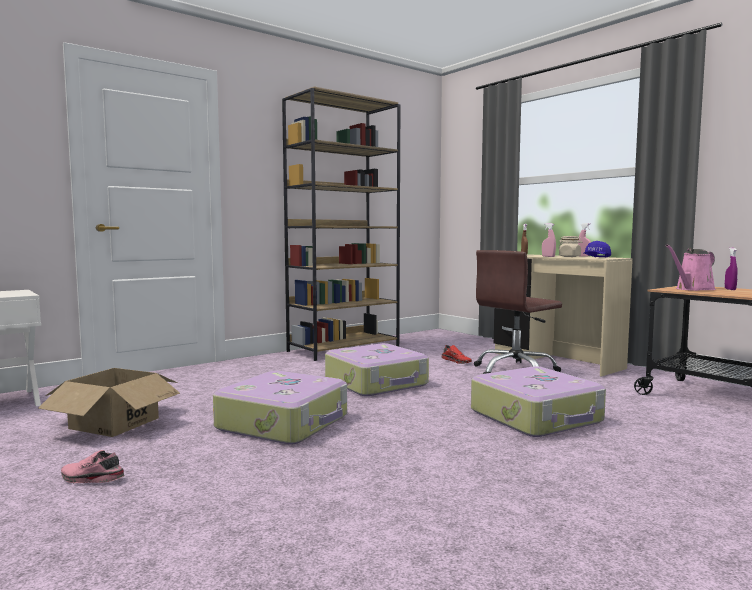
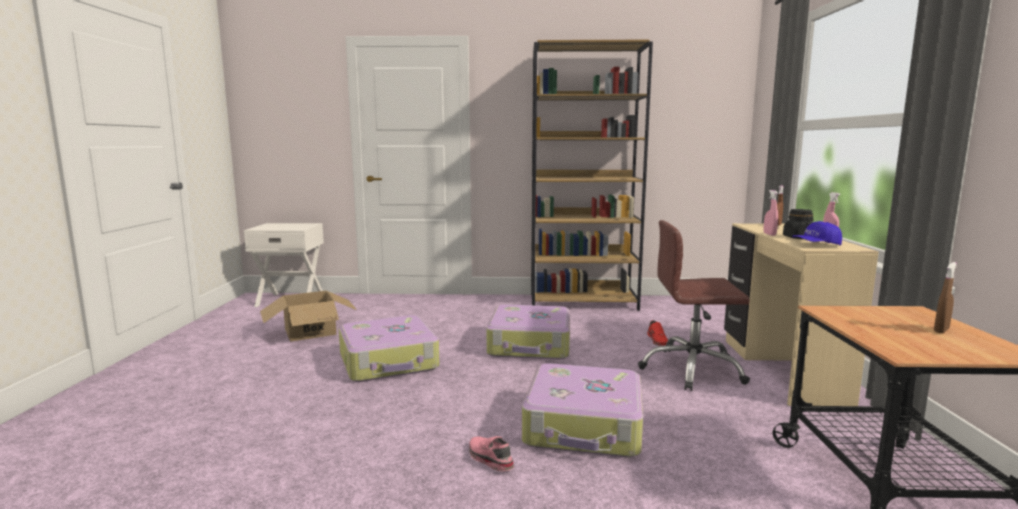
camera: 40 degrees right, 5 degrees up
pink shoe [61,450,125,483] -> pink shoe moved to [469,436,514,471]
beige jar [559,236,582,257] -> black jar [783,209,814,239]
pink watering can [666,245,716,291] -> none
purple spray bottle [725,248,738,290] -> brown spray bottle [934,262,957,333]

